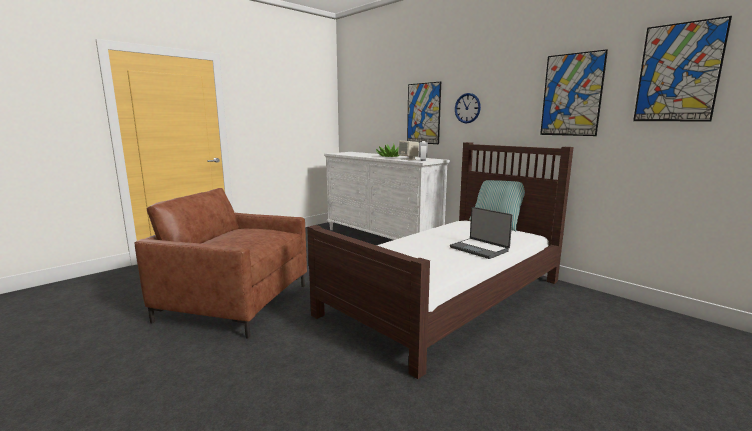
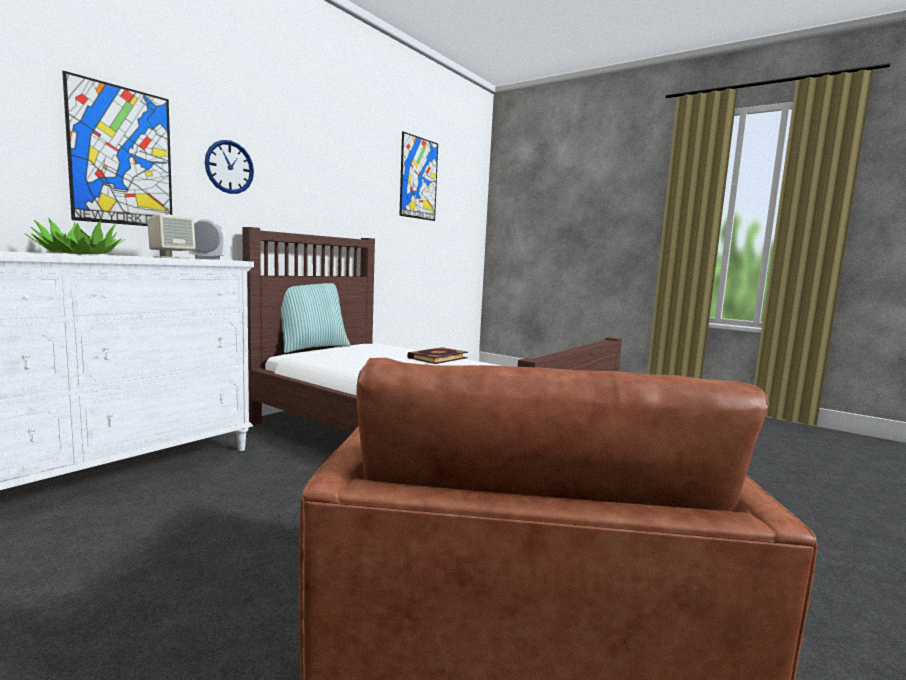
camera: 100 degrees left, 5 degrees down
laptop [450,207,513,259] -> book [407,347,468,364]
picture [540,49,608,136] -> none

